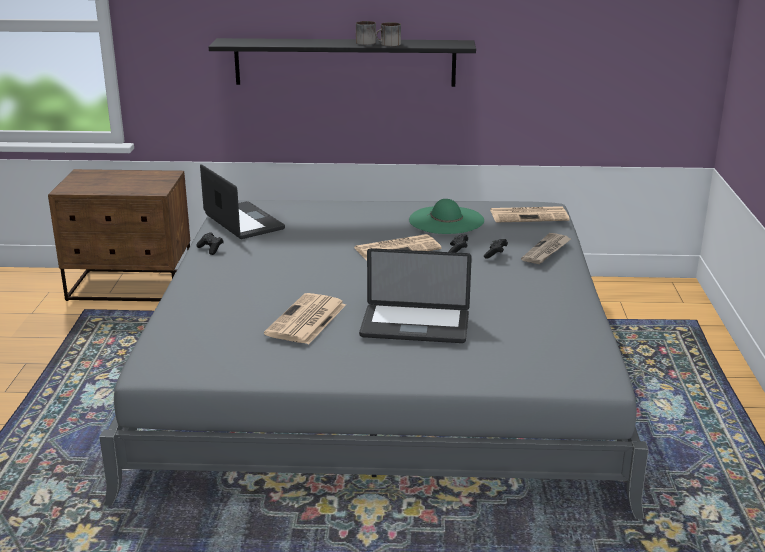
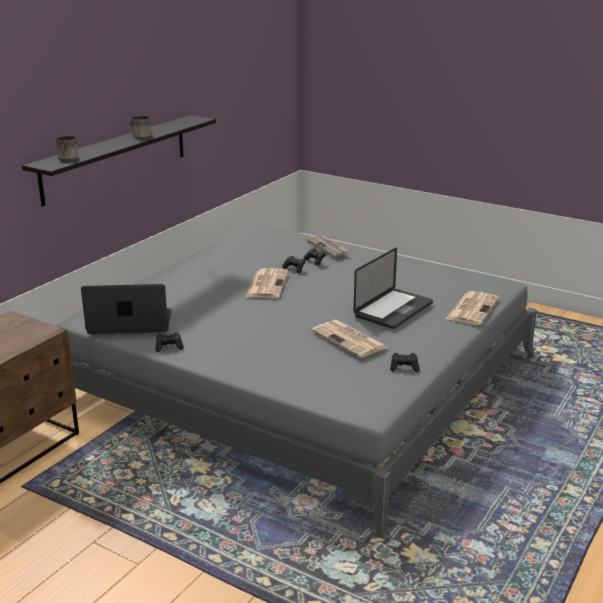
camera: 60 degrees left, 0 degrees up
mug [376,22,401,46] -> mug moved to [56,136,78,160]
green hat [409,199,484,234] -> none
newspaper [490,206,570,222] -> newspaper moved to [446,291,499,325]
none -> black game controller [390,353,420,372]

